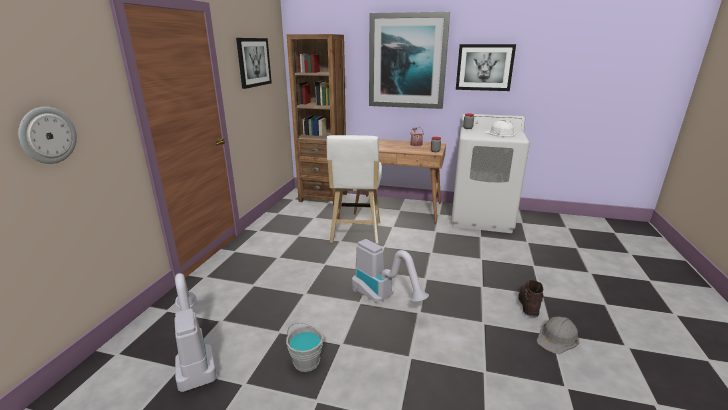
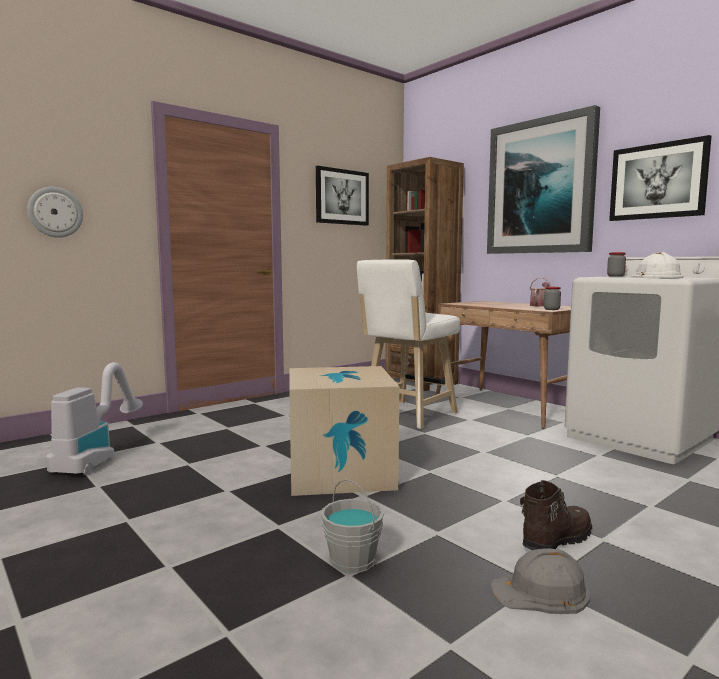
camera: 35 degrees right, 15 degrees down
grey bucket [286,323,324,372] -> grey bucket moved to [321,479,384,573]
vacuum cleaner [352,239,429,303] -> cardboard box [289,366,399,496]

